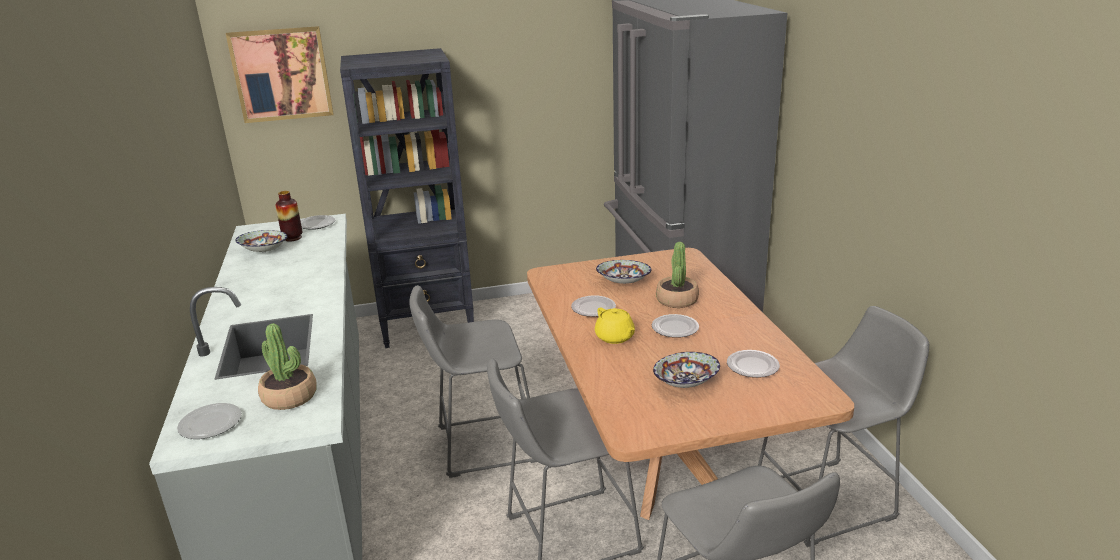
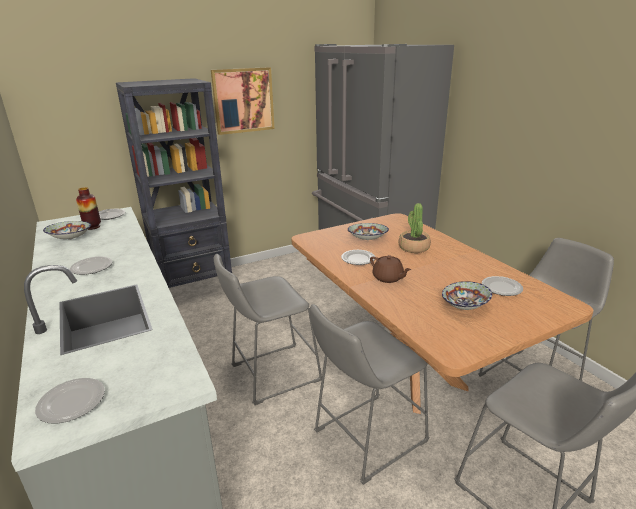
camera: 15 degrees left, 0 degrees up
picture [226,26,333,123] -> picture moved to [211,67,274,135]
potted plant [258,323,317,410] -> none
yellow teapot [595,307,635,344] -> brown teapot [370,255,411,283]
plate [652,314,699,338] -> plate moved to [70,257,112,275]

